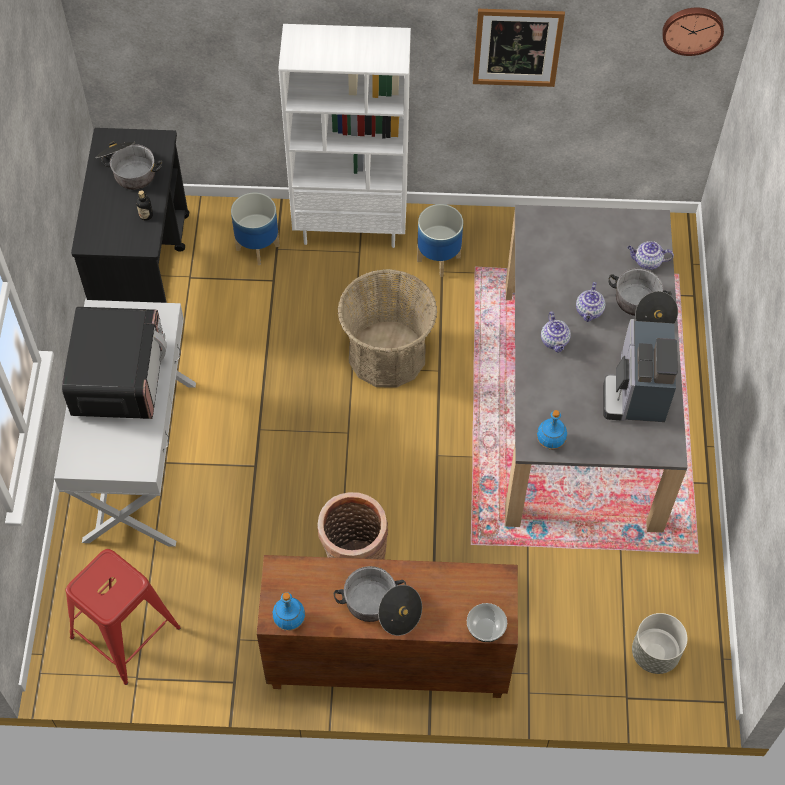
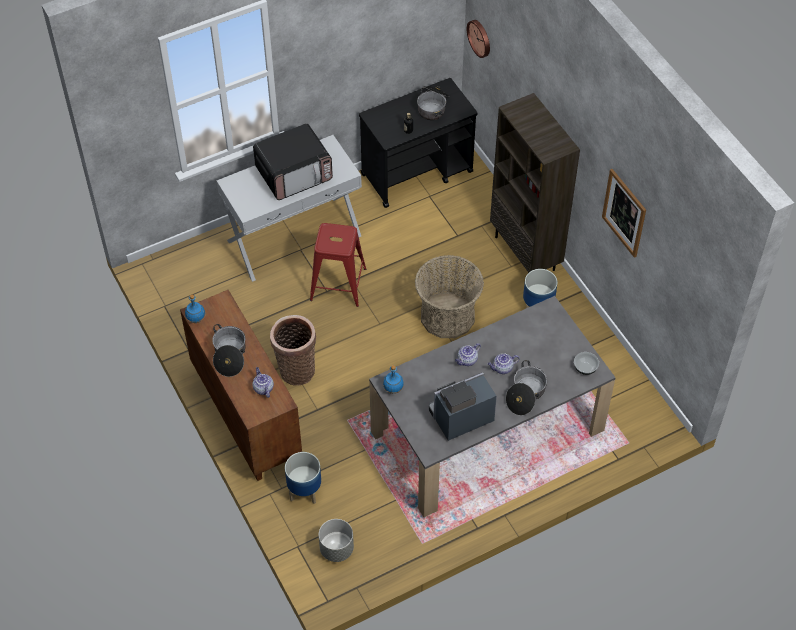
camera: 60 degrees right, 5 degrees down
red stool [66,549,181,685] -> red stool moved to [310,223,366,307]
planter [231,192,280,265] -> planter moved to [285,452,321,504]
white bookcase [278,24,411,248] -> brown bookcase [490,93,580,273]
bowl [467,603,507,642] -> bowl moved to [574,352,599,375]
teapot [627,241,674,270] -> teapot moved to [253,367,274,398]
wall clock [662,8,724,56] -> wall clock moved to [467,20,490,58]

